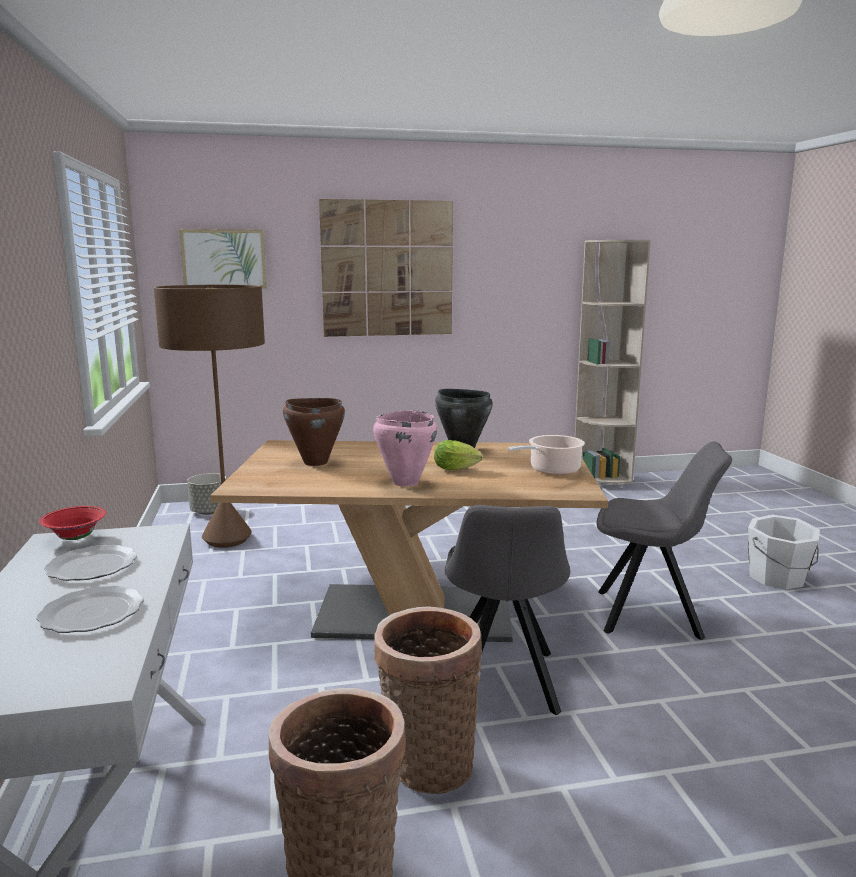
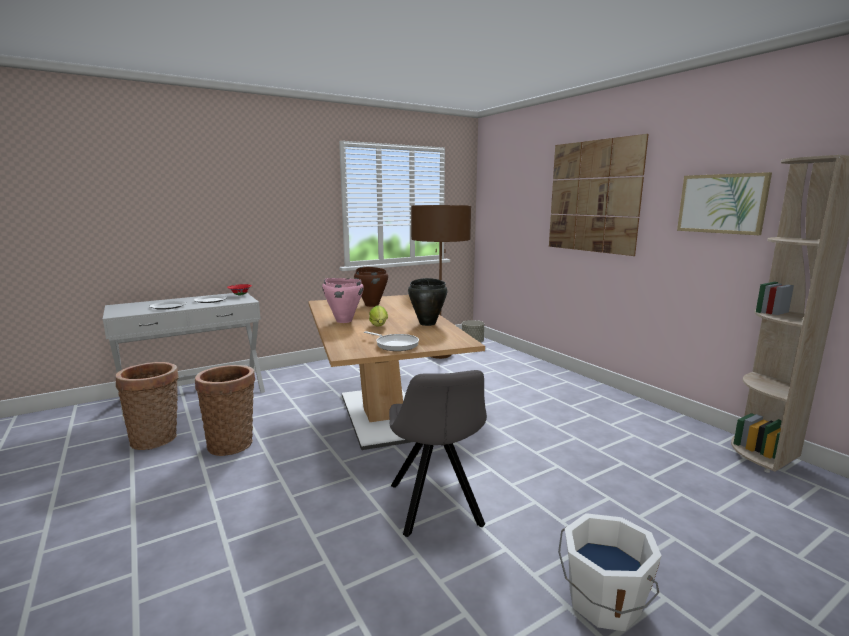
camera: 70 degrees right, 0 degrees up
picture [179,229,267,289] -> picture moved to [677,172,772,235]
grey chair [445,505,570,715] -> none
cooking pot [508,435,585,475] -> frying pan [364,331,419,351]

